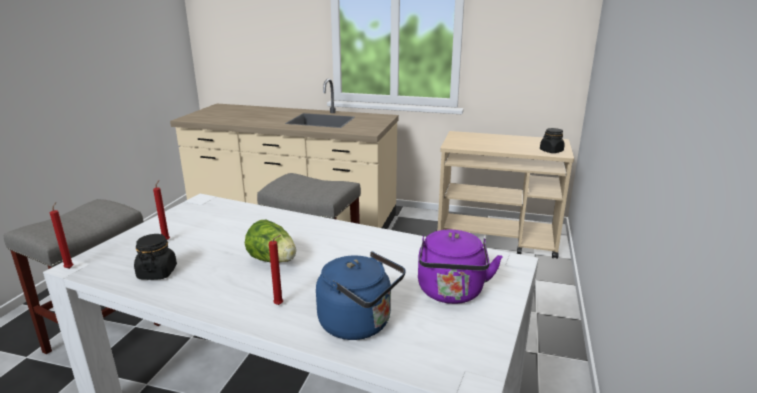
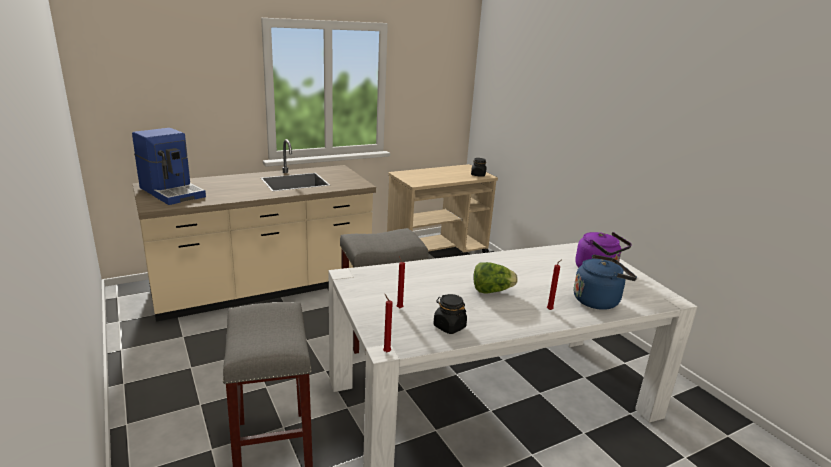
camera: 45 degrees left, 0 degrees up
none -> coffee machine [132,128,206,205]

